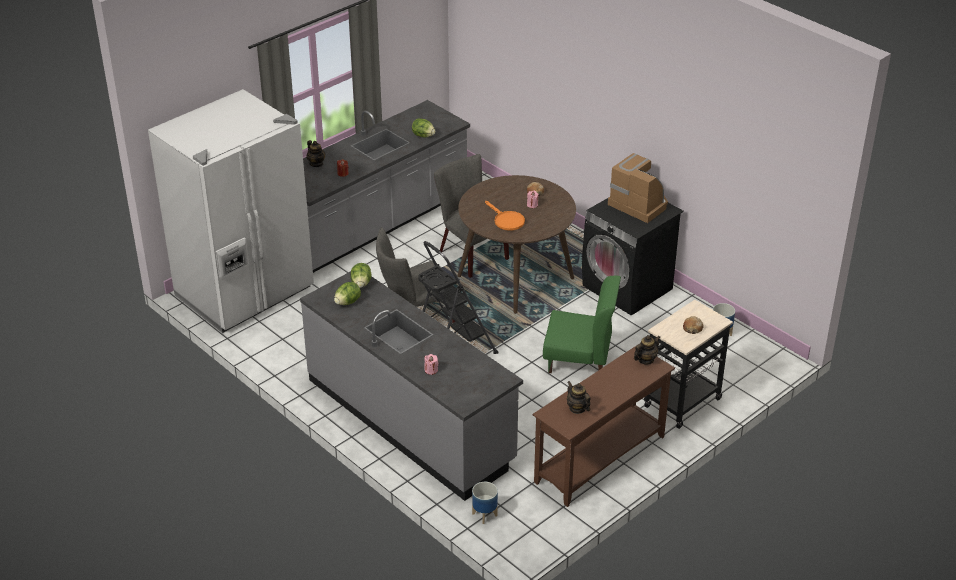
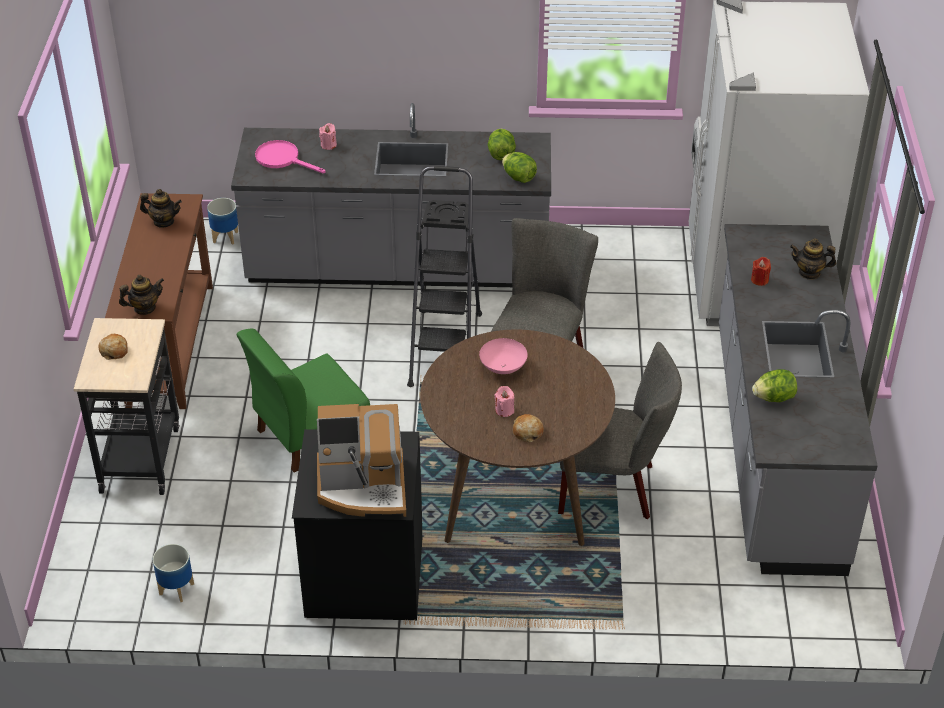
camera: 135 degrees right, 5 degrees up
orange frying pan [485,201,525,231] -> pink bowl [479,338,528,374]
teapot [634,335,660,364] -> teapot turned 120 degrees counterclockwise [119,275,164,315]
none -> pink frying pan [255,140,326,173]

